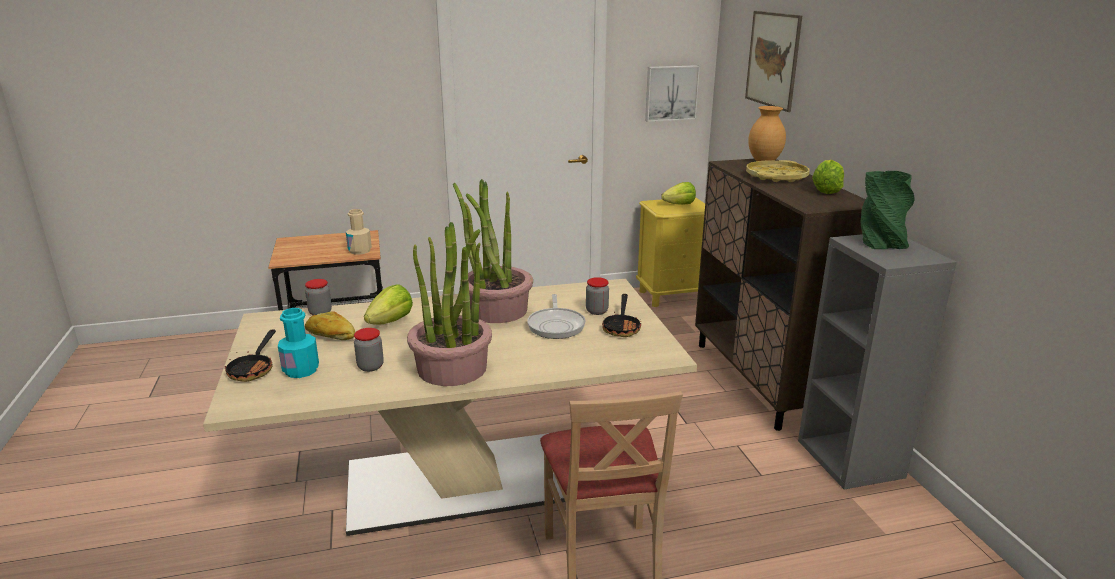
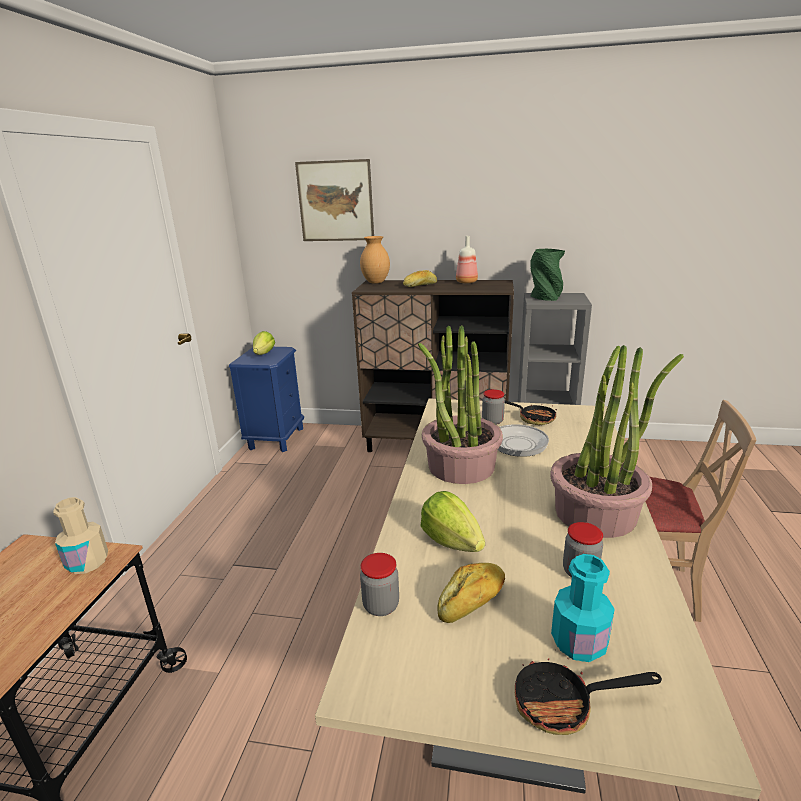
camera: 65 degrees left, 0 degrees up
frying pan [225,329,276,382] -> frying pan turned 150 degrees clockwise [515,657,662,735]
yellow nightstand [636,197,705,307] -> blue nightstand [229,347,304,452]
picture [645,65,700,122] -> none
yellow tray [746,160,810,182] -> bread [403,270,437,287]
lettuce [812,160,844,194] -> bottle [456,236,478,284]

